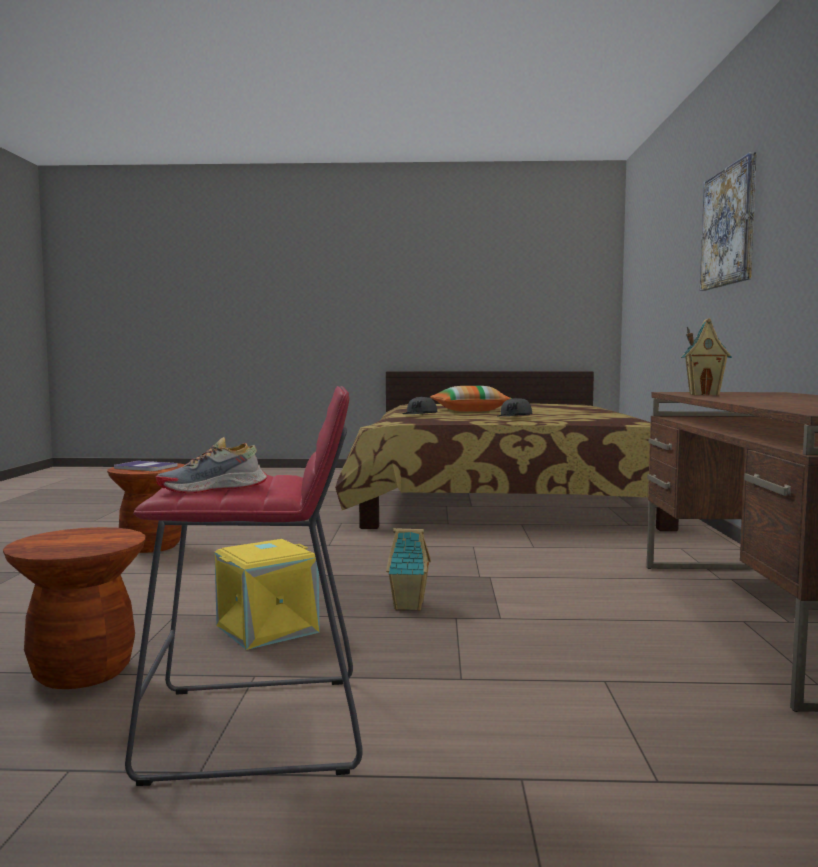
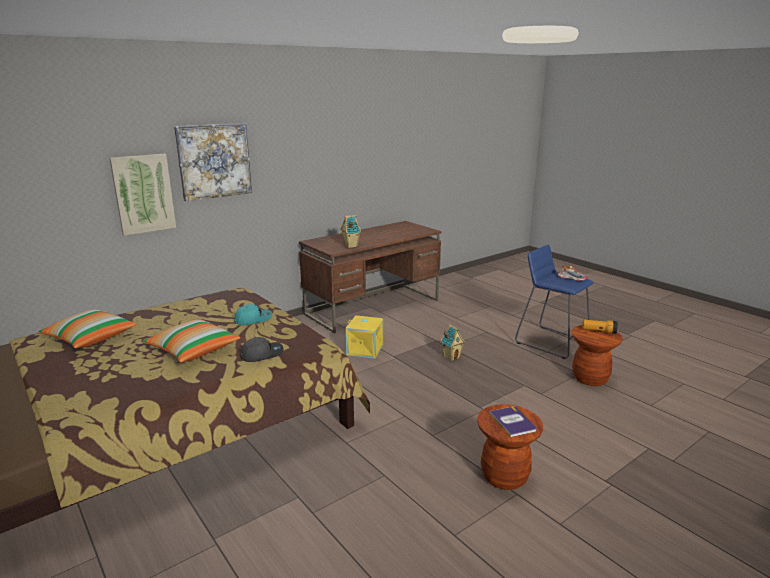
camera: 130 degrees left, 15 degrees up
red stool [125,386,363,786] -> blue stool [515,245,594,359]
yellow storage box [215,539,319,650] -> yellow storage box moved to [346,315,383,359]
grey cap [498,398,532,416] -> turquoise cap [234,304,272,325]
none -> pillow [38,310,137,348]
none -> picture [109,154,176,236]
none -> flashlight [582,320,618,334]

